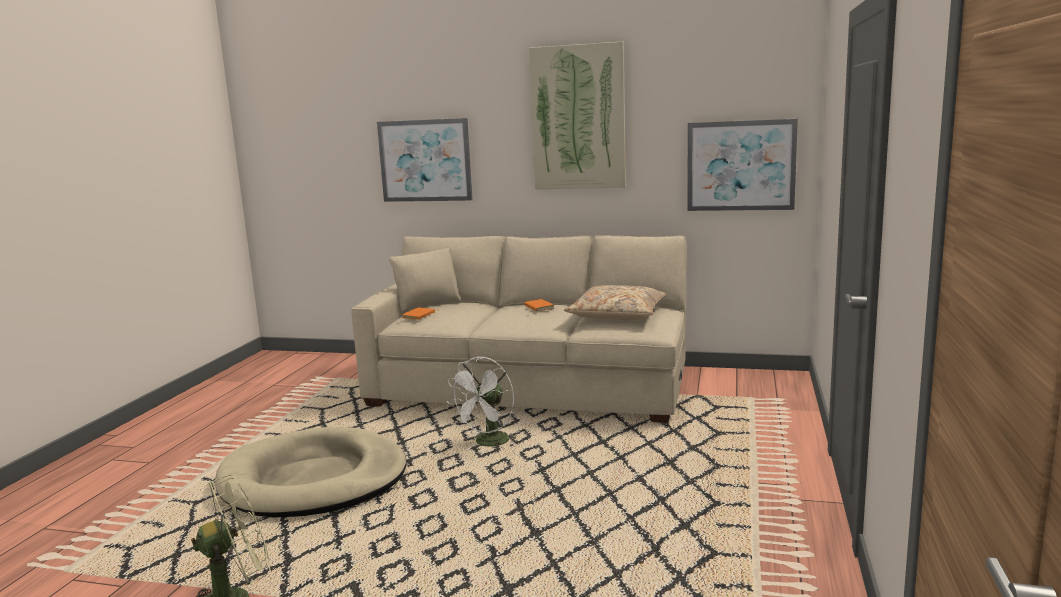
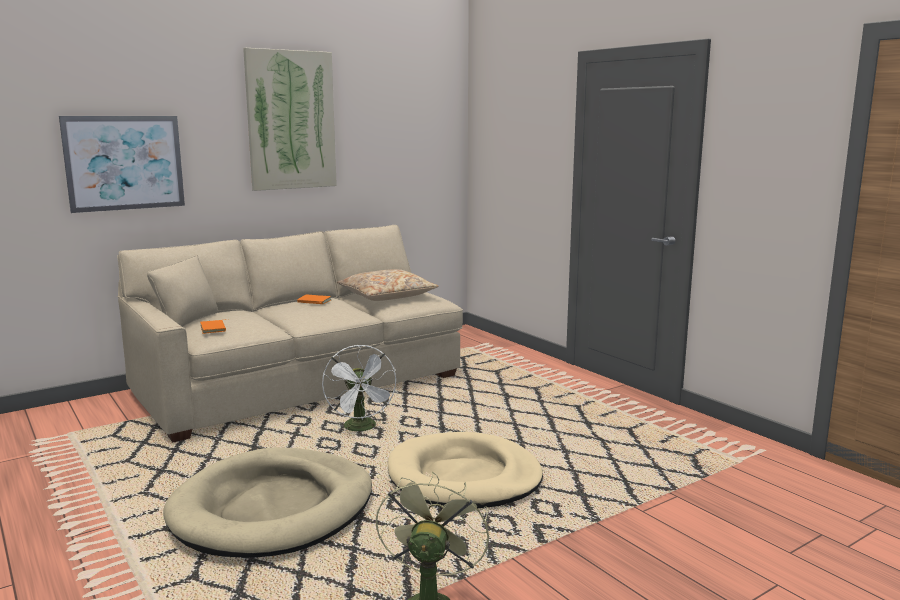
camera: 50 degrees left, 0 degrees up
picture [687,119,798,211] -> none
none -> beige dog bed [388,432,543,508]

